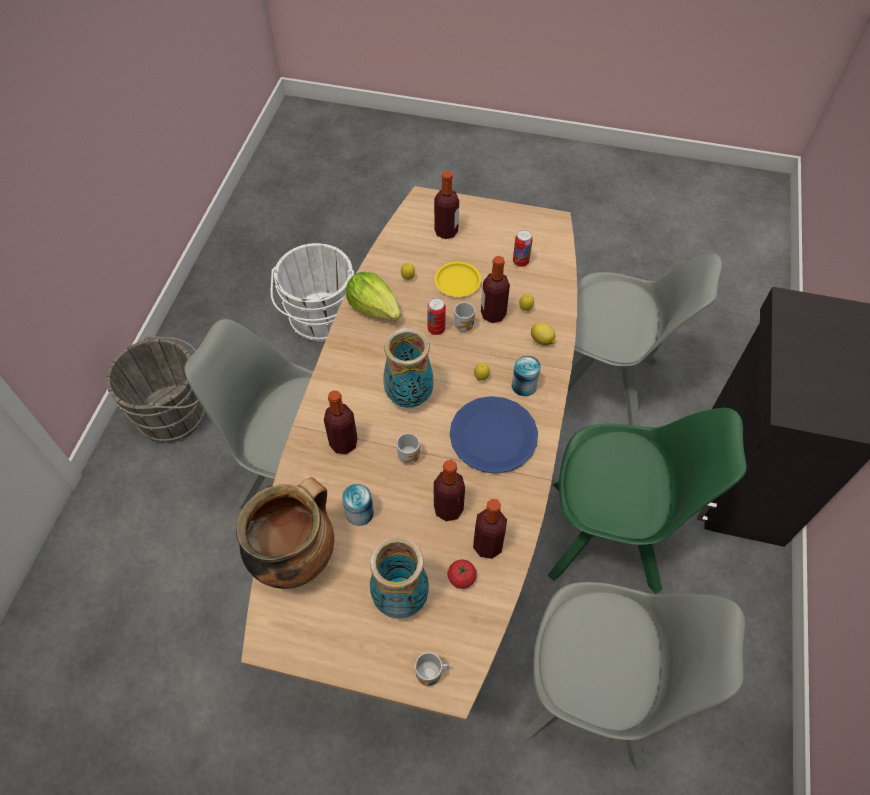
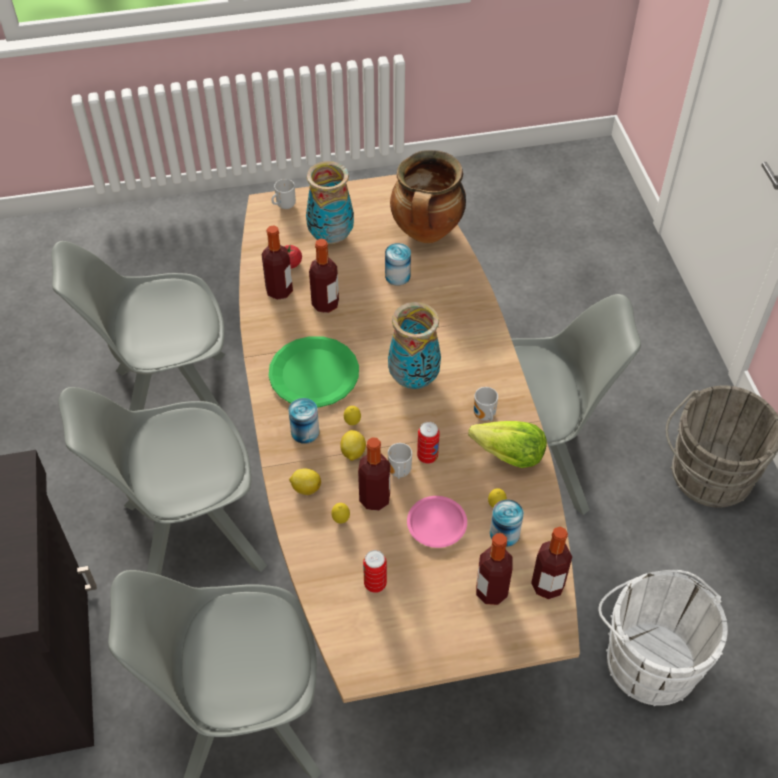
camera: 155 degrees right, 5 degrees down
bottle [324,390,358,454] -> bottle moved to [531,527,572,599]
mug [397,433,420,465] -> mug moved to [474,387,498,421]
yellow plate [435,261,481,297] -> pink plate [407,496,467,548]
blue plate [450,396,538,474] -> green plate [269,336,359,407]
green chair [547,408,747,594] -> grey chair [59,387,267,575]
none -> lemon [340,430,366,461]
none -> can [490,499,524,547]

